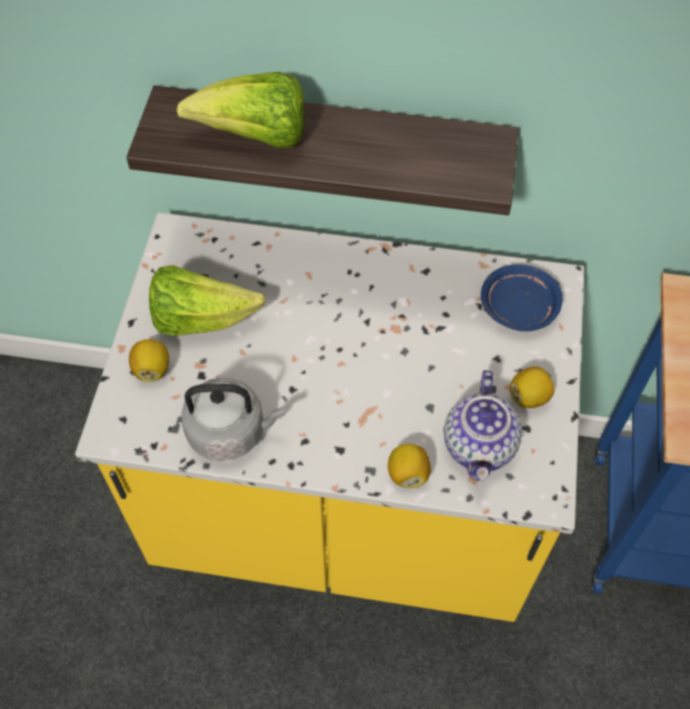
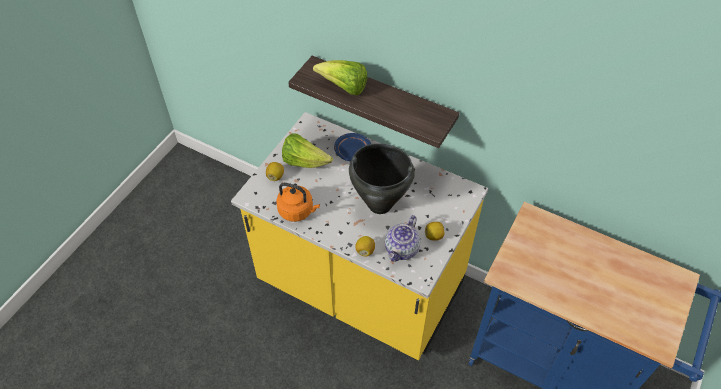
camera: 20 degrees right, 5 degrees down
grey kettle [181,377,285,461] -> orange kettle [276,183,320,222]
blue plate [481,264,563,331] -> blue plate moved to [334,133,371,161]
none -> black cooking pot [349,143,415,214]

